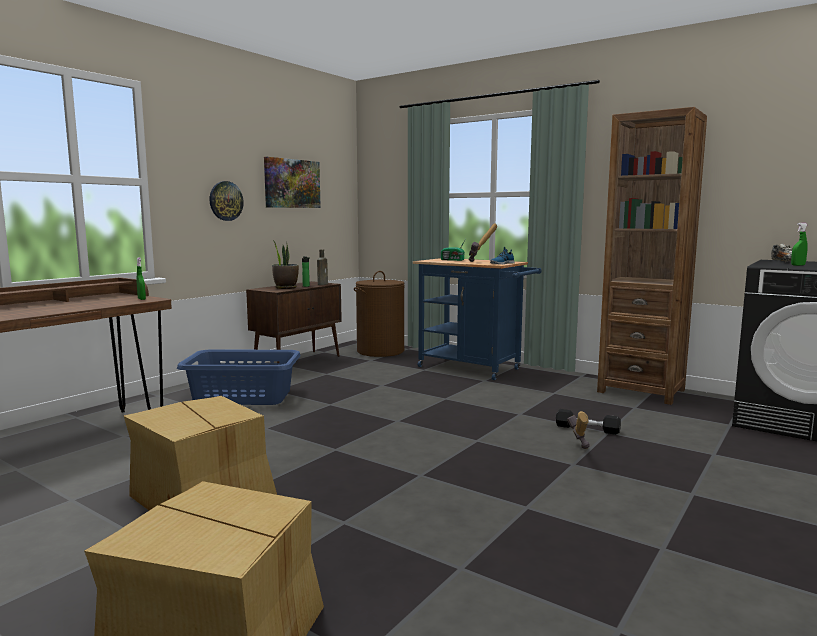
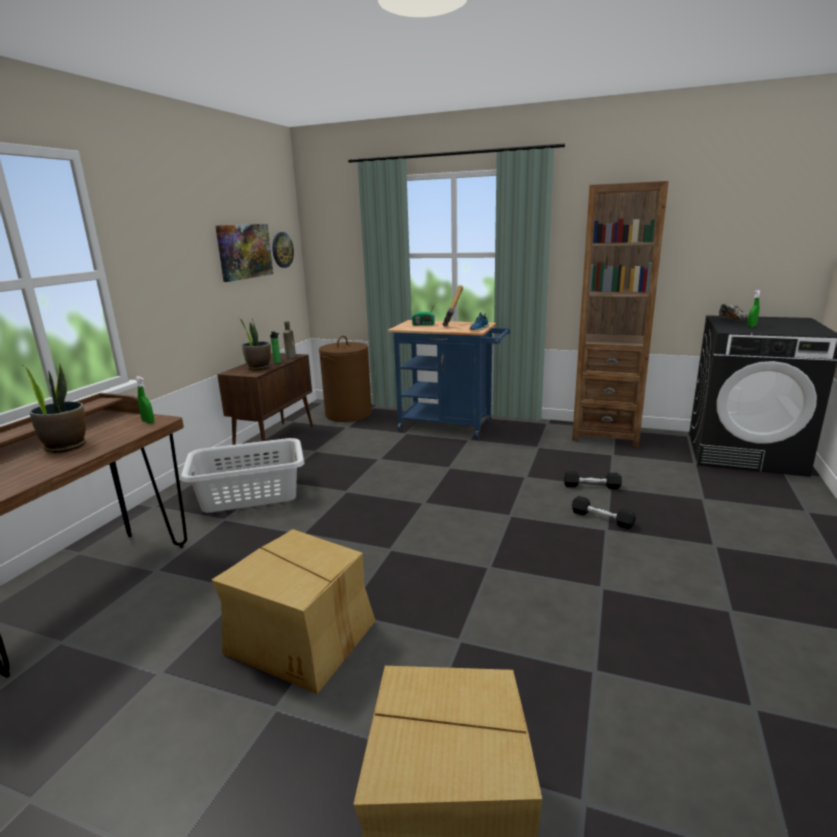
camera: 15 degrees left, 10 degrees up
blue laundry basket [177,350,301,405] -> grey laundry basket [181,438,304,513]
wall clock [209,181,244,221] -> wall clock moved to [272,232,294,268]
hammer [567,411,590,449] -> black dumbbell [572,496,636,529]
none -> potted plant [23,363,87,453]

